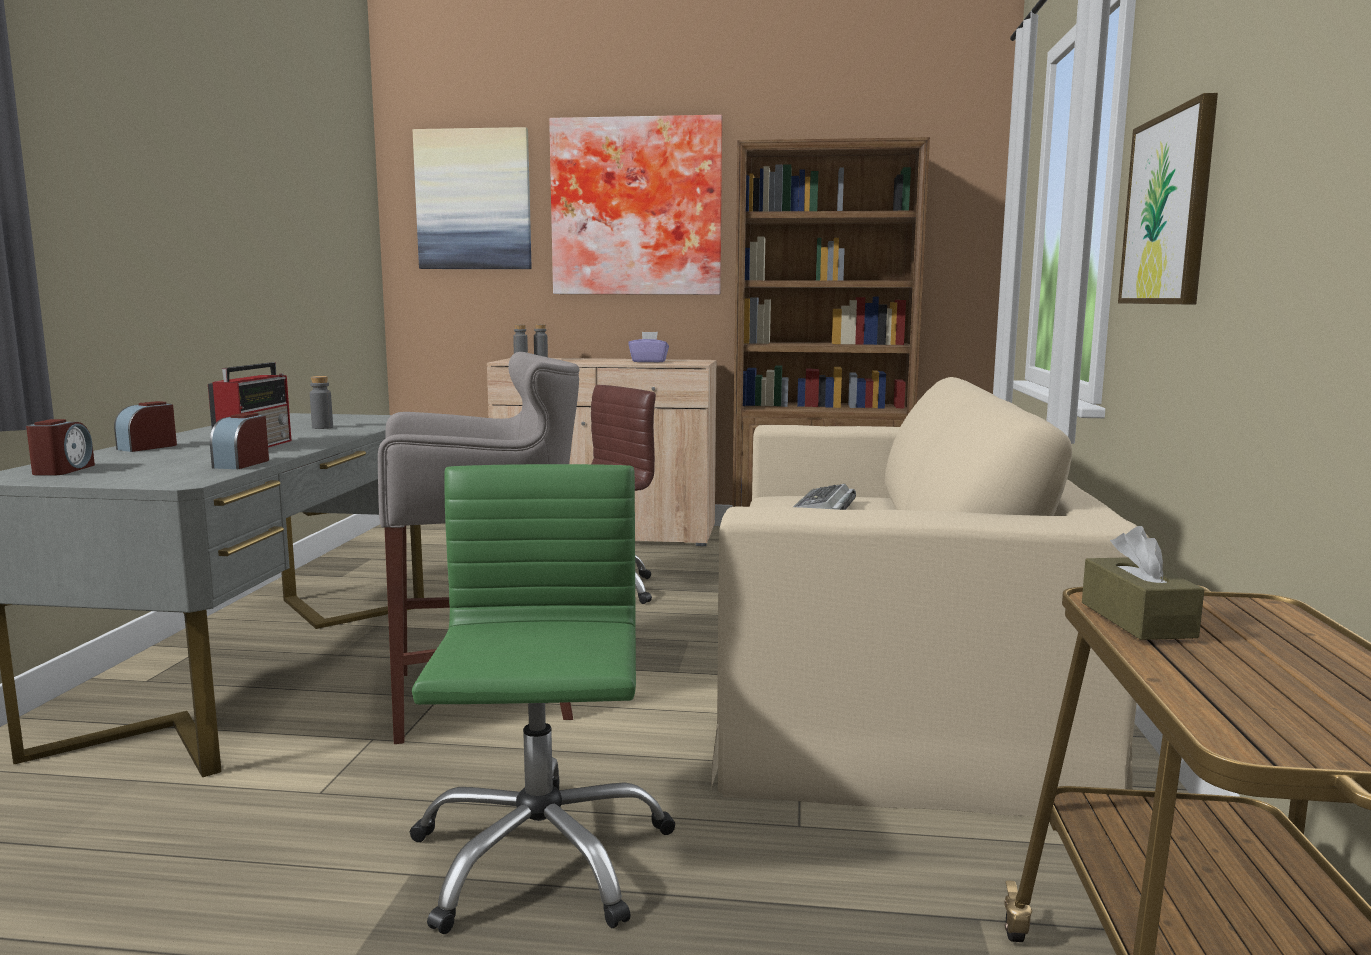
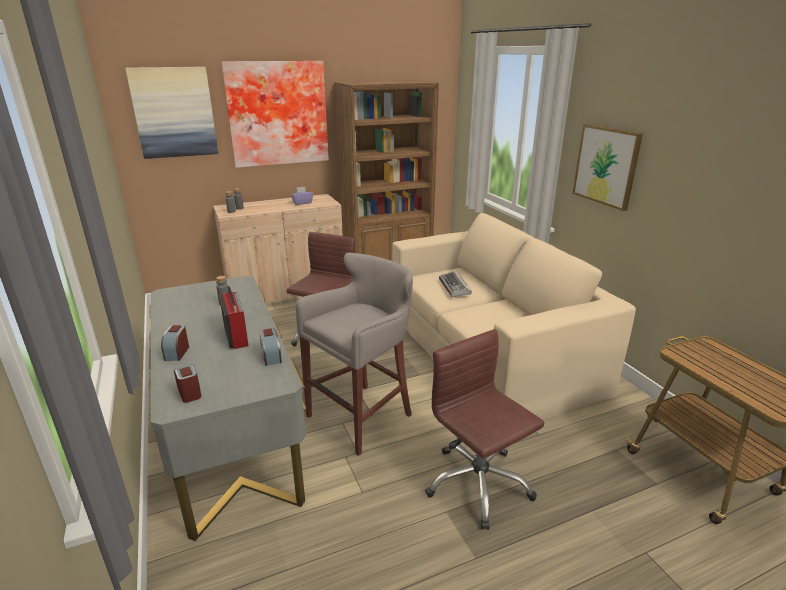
camera: 30 degrees left, 15 degrees up
green office chair [410,464,676,934] -> brown office chair [425,329,544,530]
brown tissue box [1082,526,1204,640] -> none

